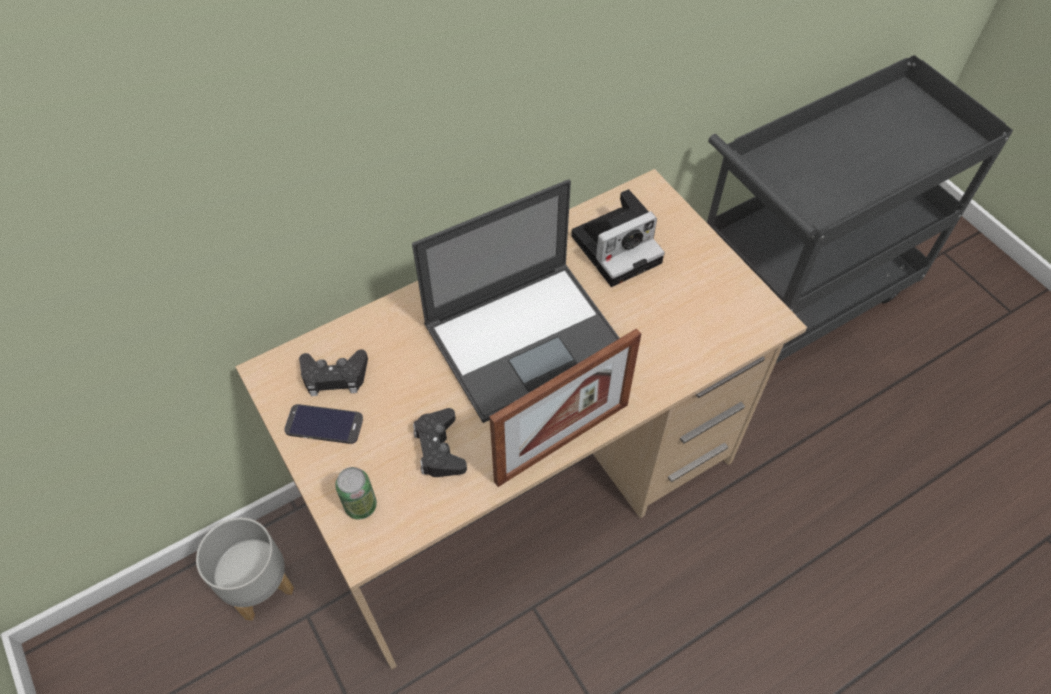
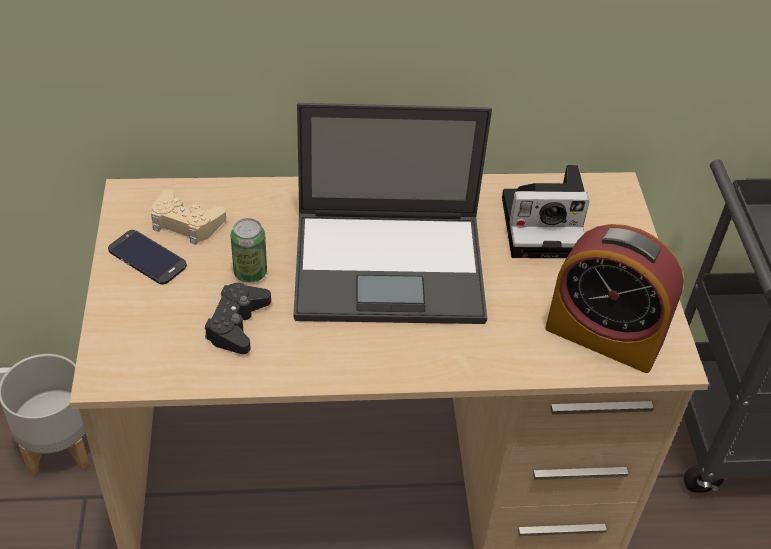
camera: 25 degrees right, 10 degrees down
black game controller [299,349,368,396] -> beige game controller [151,189,226,245]
can [335,467,377,520] -> can moved to [231,218,267,283]
picture frame [490,328,641,487] -> none
none -> alarm clock [545,224,684,373]

